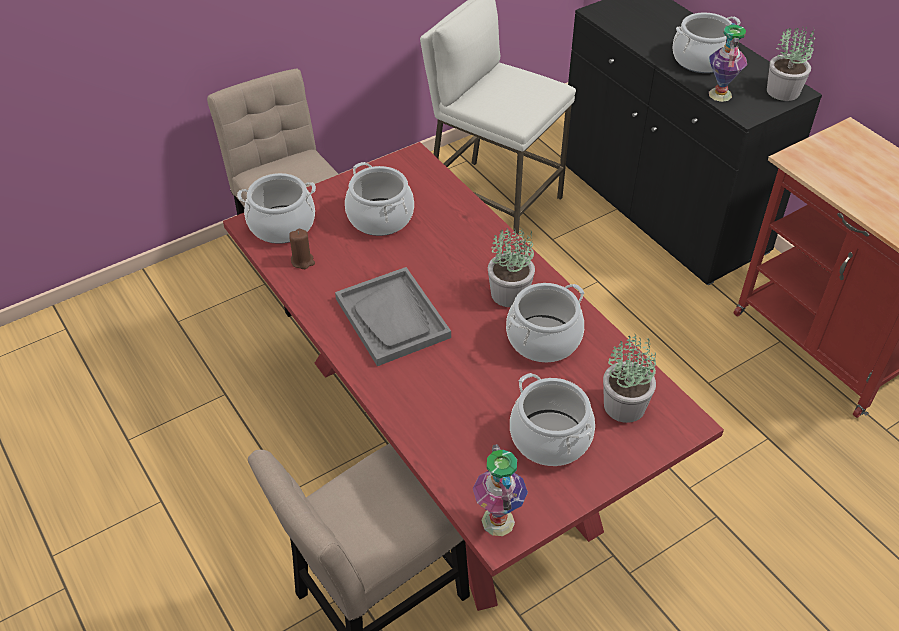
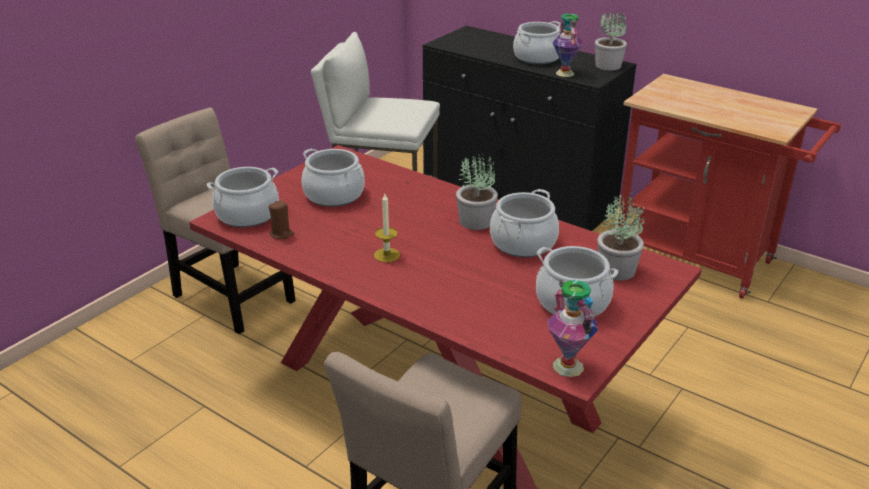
camera: 20 degrees left, 15 degrees down
grey tray [335,267,451,366] -> candle [374,194,400,262]

